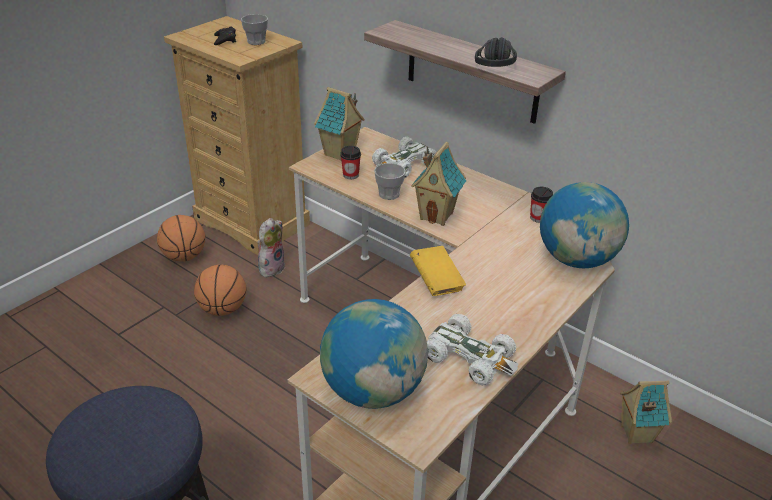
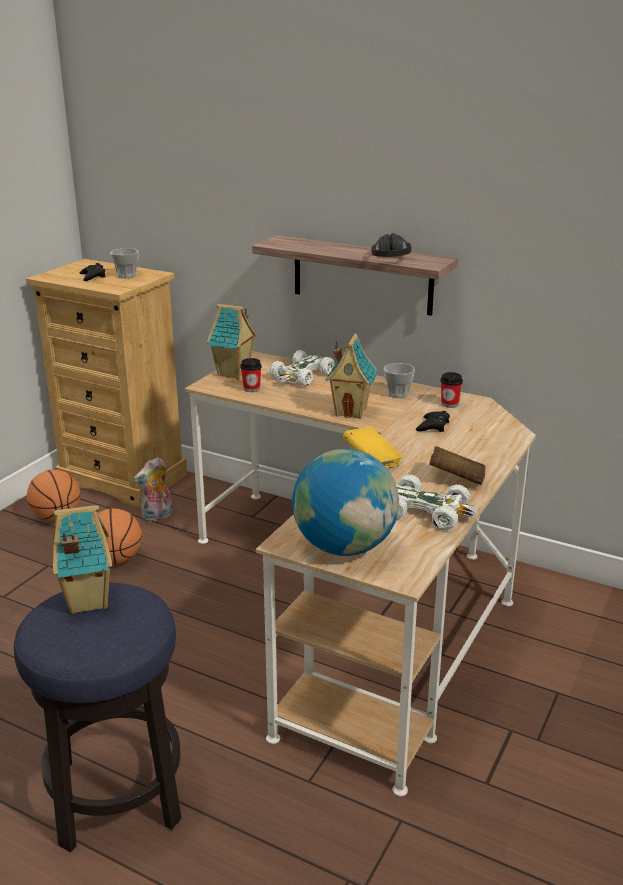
camera: 10 degrees left, 10 degrees down
plush toy [258,218,285,277] -> plush toy turned 150 degrees counterclockwise [134,457,173,522]
cup [374,163,406,200] -> cup moved to [384,363,415,398]
globe [540,182,629,268] -> none
toy house [620,381,672,444] -> toy house moved to [53,505,112,614]
none -> black game controller [416,411,450,432]
none -> brown book [429,446,486,485]

